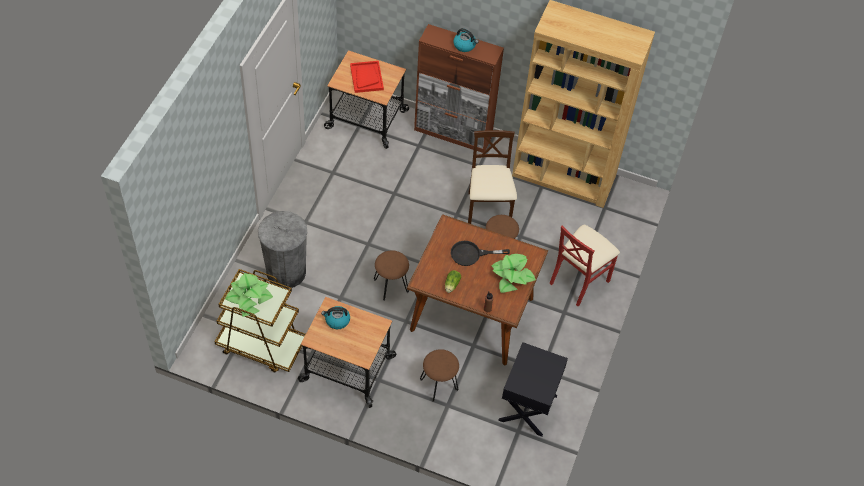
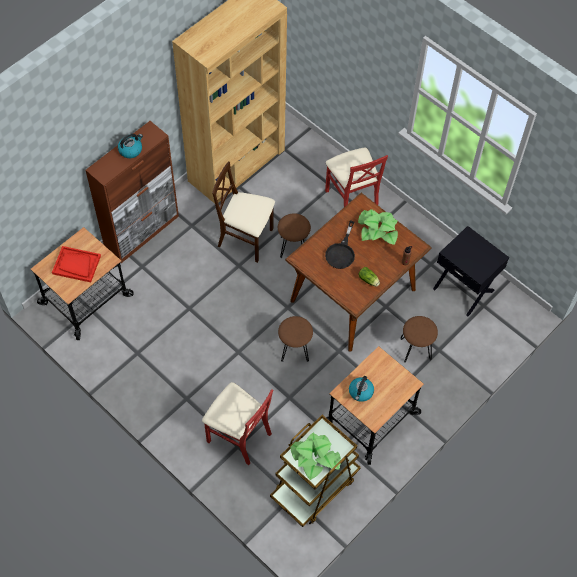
camera: 65 degrees left, 5 degrees up
grey trash can [258,211,307,289] -> red chair [202,382,273,465]

